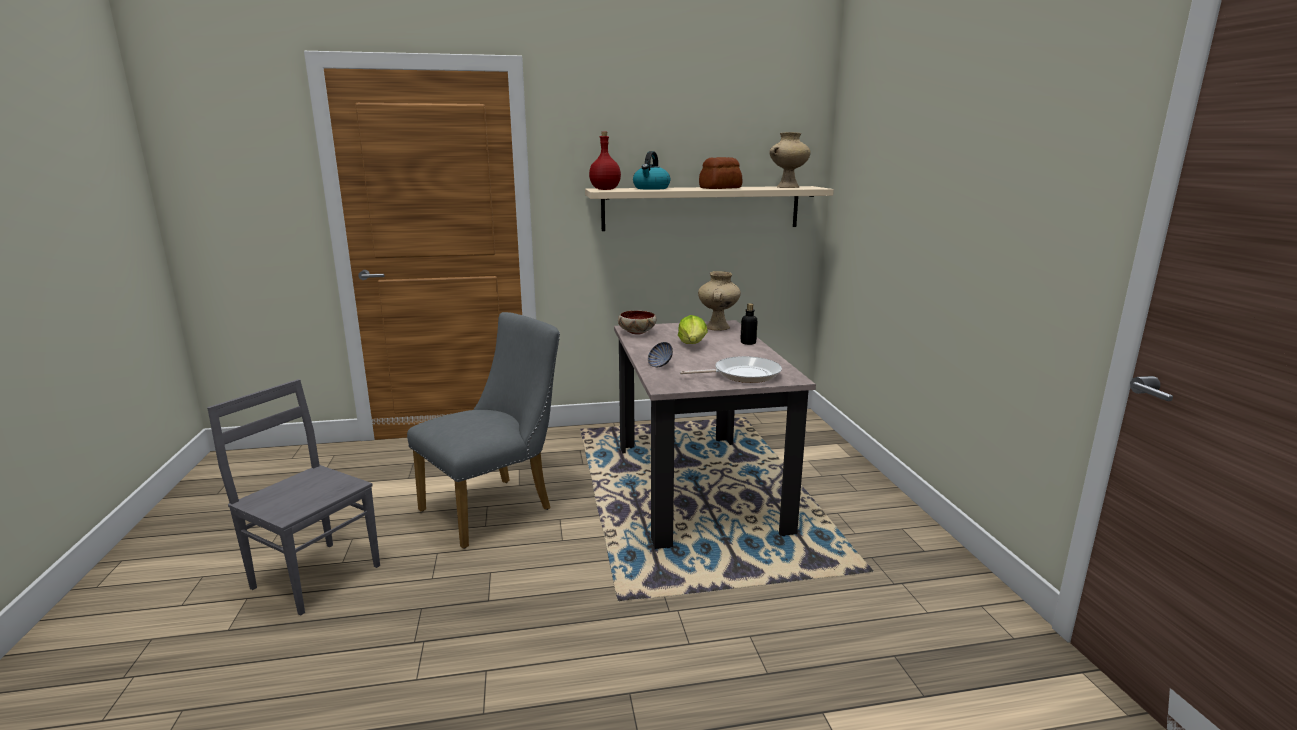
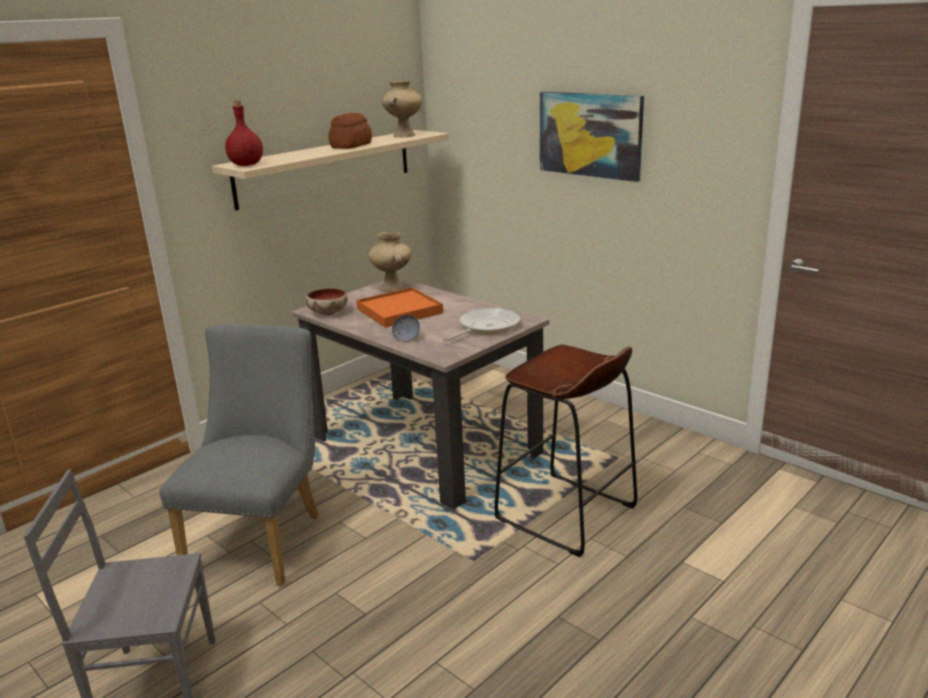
camera: 35 degrees left, 5 degrees up
kettle [633,151,670,190] -> none
lettuce [678,315,708,344] -> orange tray [356,287,443,328]
bottle [740,303,758,345] -> none
none -> brown stool [494,345,637,557]
none -> picture [540,92,644,182]

